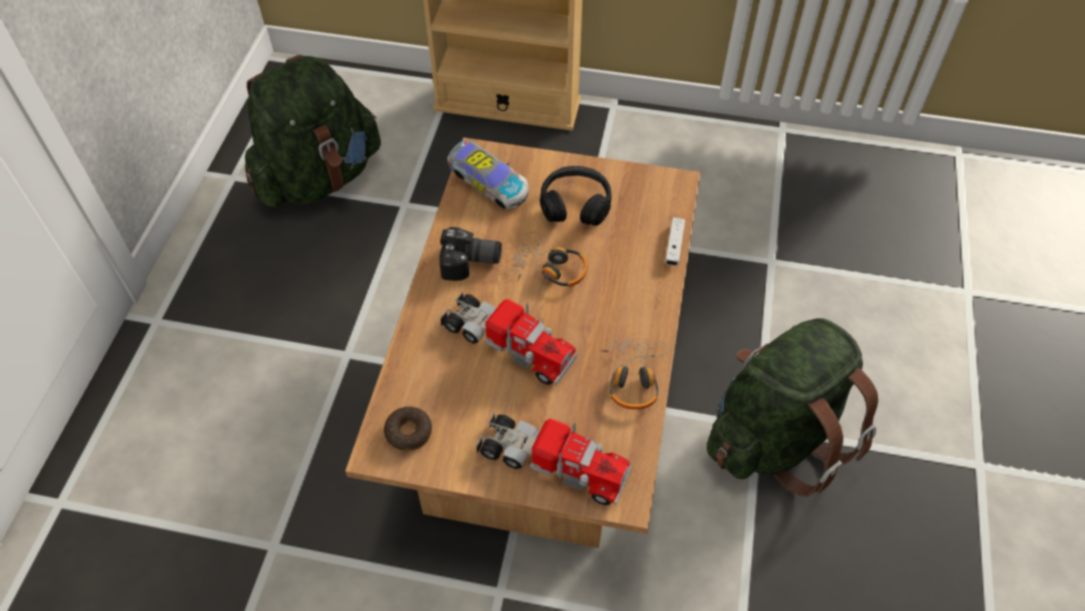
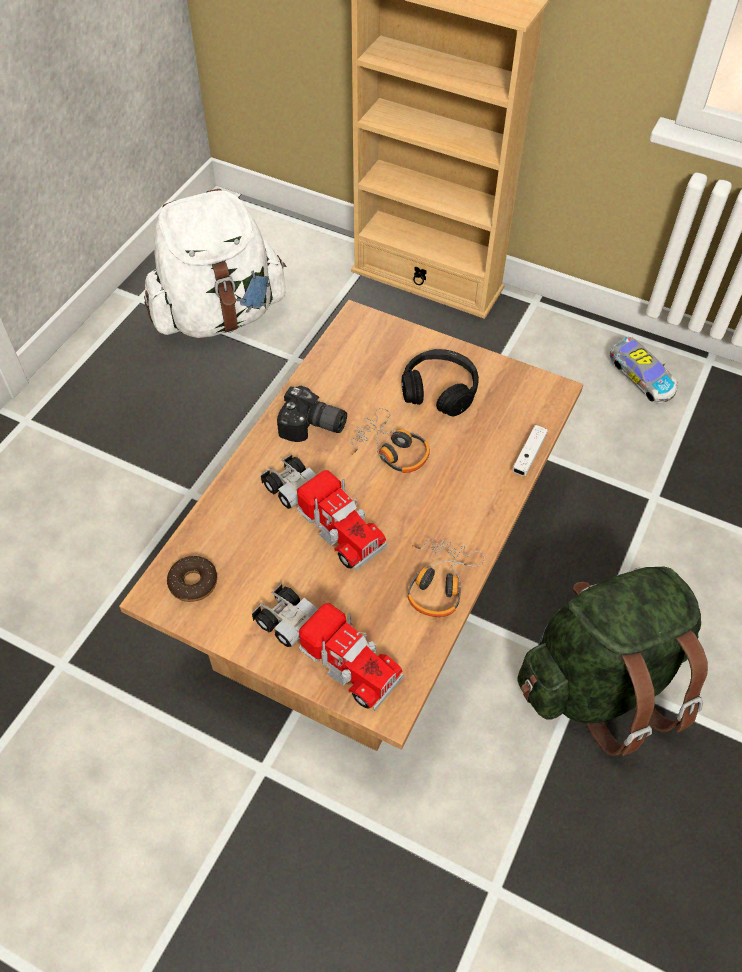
camera: 15 degrees right, 0 degrees up
green backpack [245,55,381,207] -> white backpack [144,189,287,338]
toy car [447,140,529,209] -> toy car moved to [610,337,678,403]

